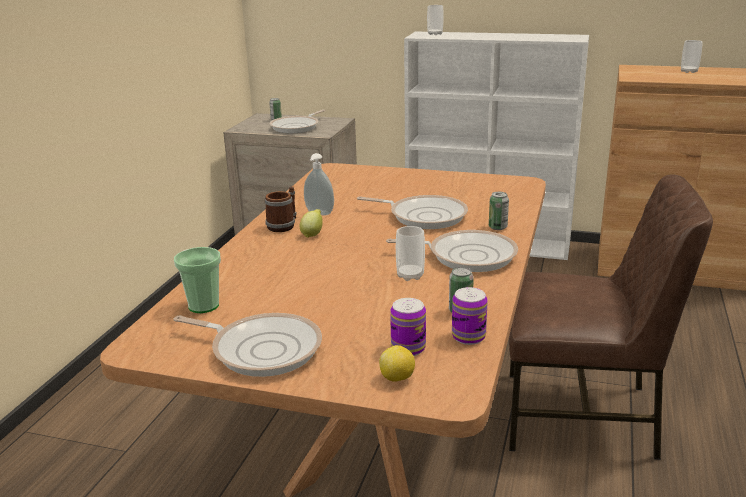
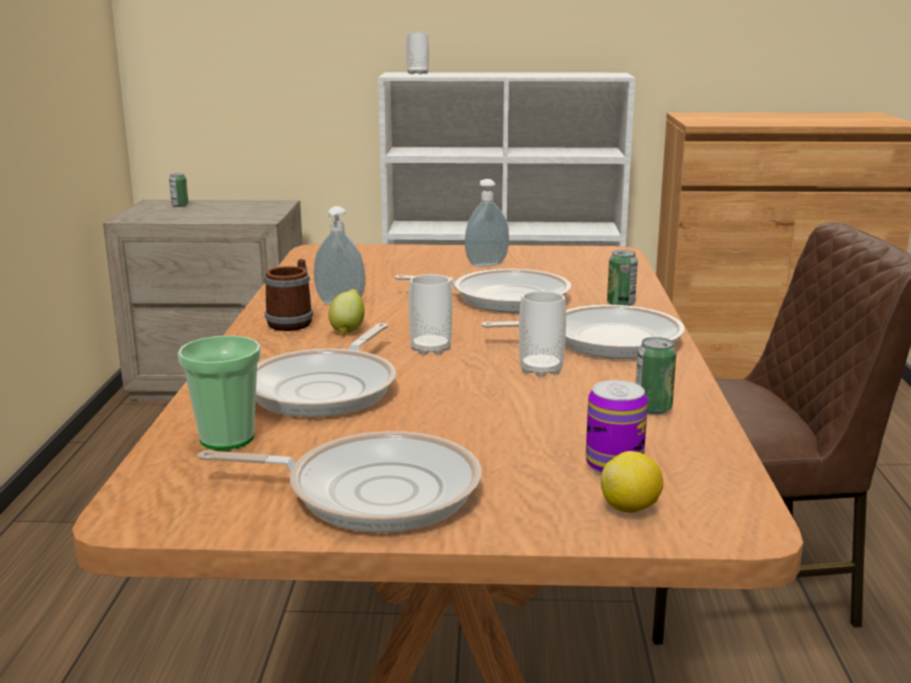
camera: 15 degrees left, 5 degrees down
frying pan [270,110,326,133] -> frying pan moved to [256,323,396,417]
can [452,287,488,345] -> none
cup [681,40,703,73] -> cup moved to [408,274,453,355]
none -> soap dispenser [465,179,509,267]

